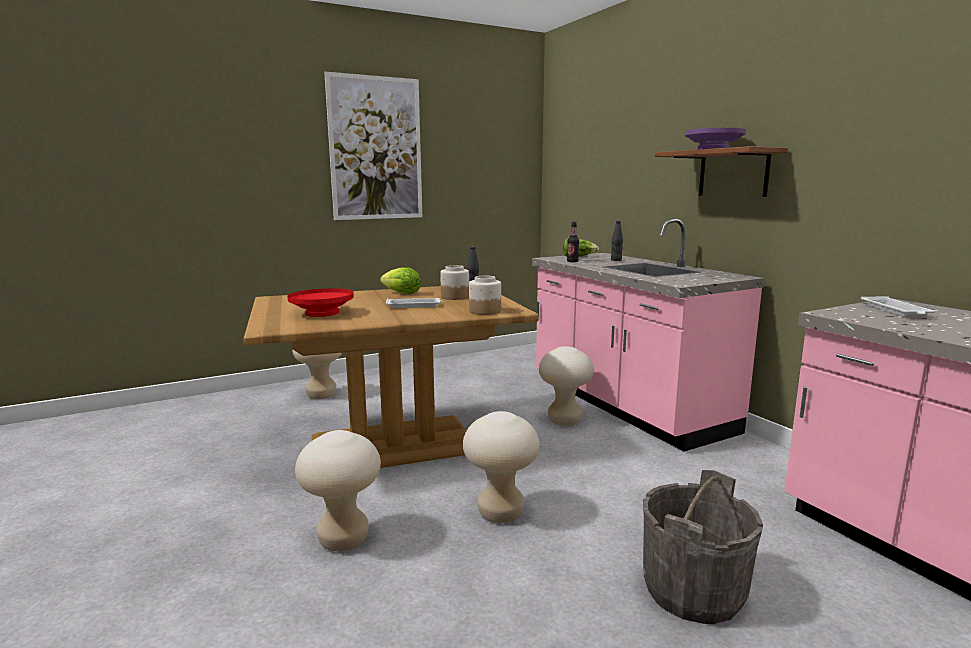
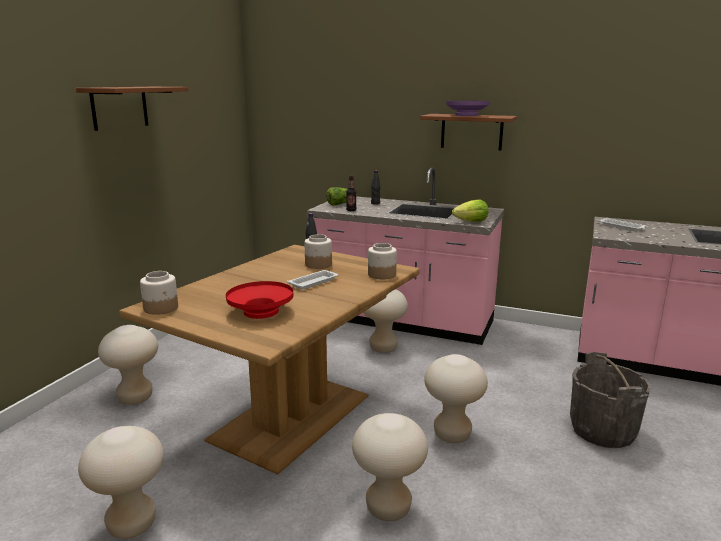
camera: 40 degrees left, 5 degrees up
picture [324,72,422,220] -> brown shelf [76,87,189,131]
lettuce [380,267,421,294] -> lettuce moved to [452,200,489,222]
none -> beige stool [78,426,164,539]
none -> jar [140,271,178,315]

